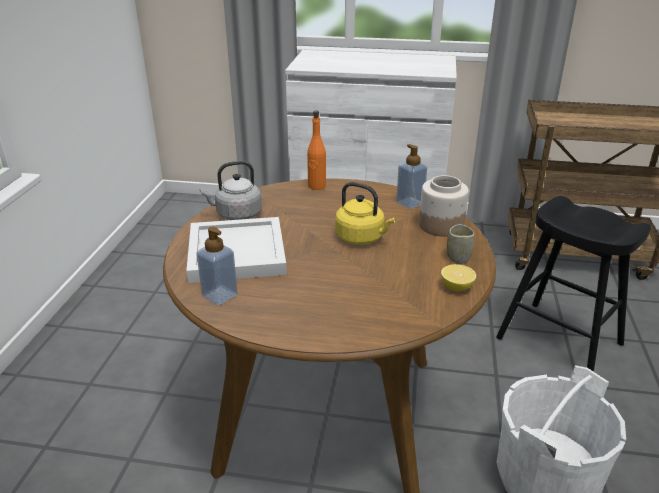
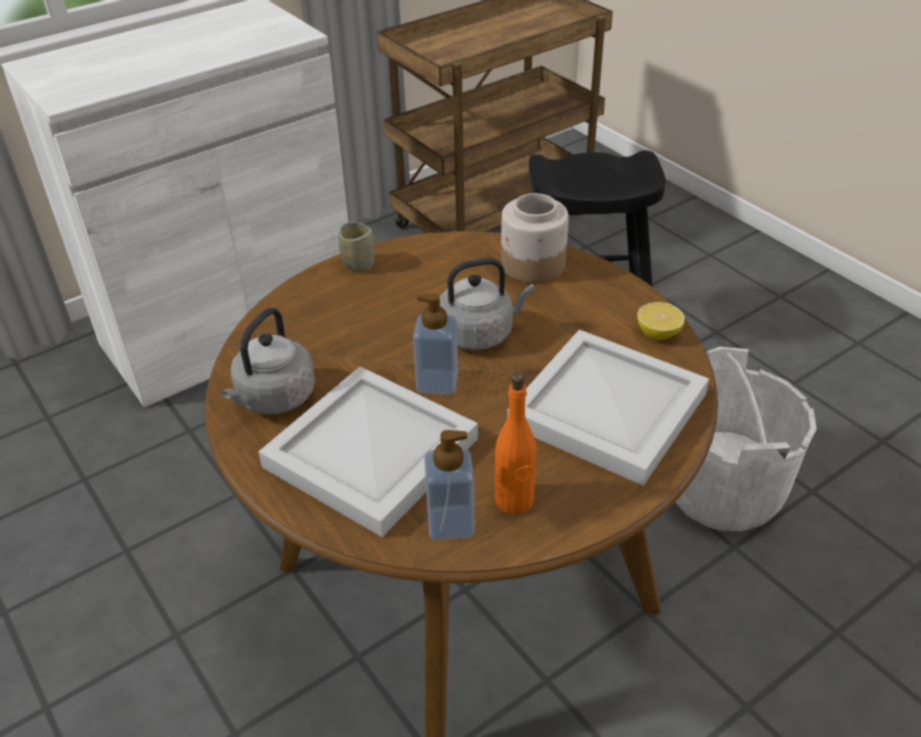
camera: 45 degrees left, 10 degrees up
orange bottle [307,110,326,190] -> orange bottle moved to [495,372,536,514]
yellow kettle [335,182,395,245] -> grey kettle [440,258,535,350]
soap dispenser [396,144,427,209] -> soap dispenser moved to [413,293,458,395]
cup [447,224,475,264] -> cup moved to [338,222,374,272]
none -> white tray [507,330,709,486]

